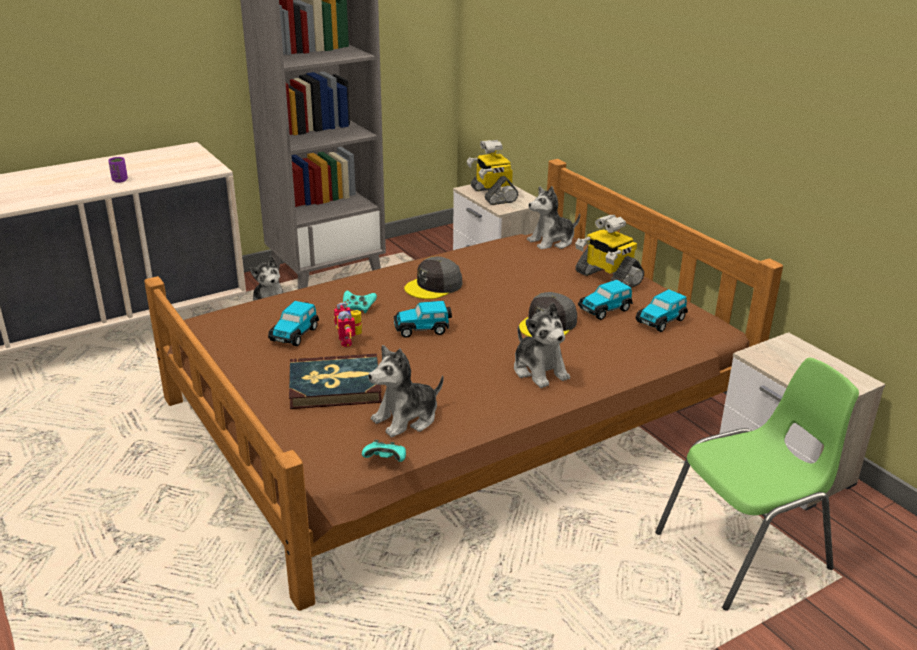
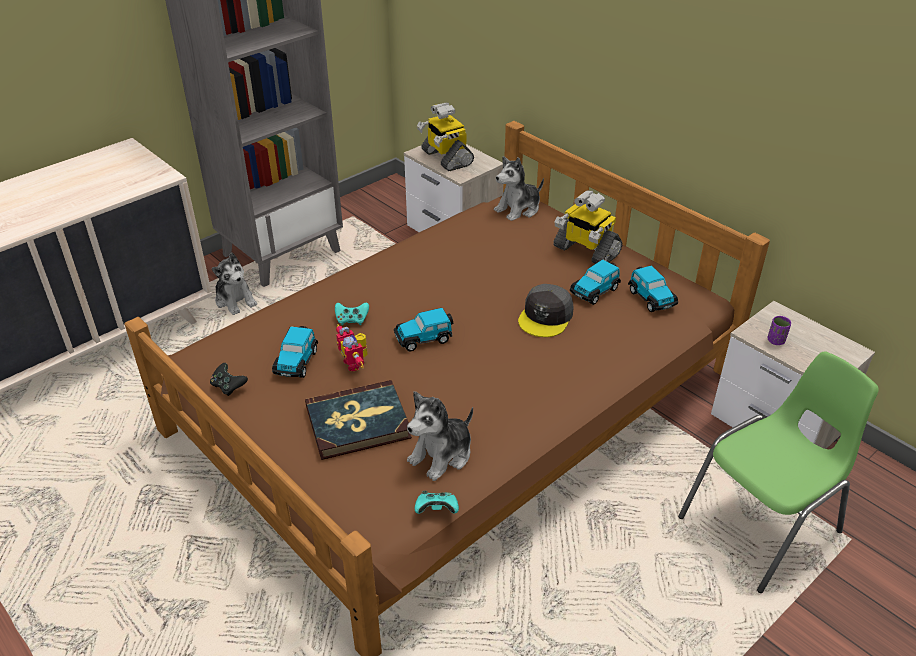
camera: 10 degrees left, 10 degrees up
purple cup [108,157,128,183] -> purple cup moved to [767,316,791,345]
grey cap [404,257,462,299] -> none
plush toy [514,303,570,388] -> none
toy car [636,289,688,332] -> toy car turned 60 degrees counterclockwise [628,265,678,312]
none -> black game controller [210,363,248,396]

